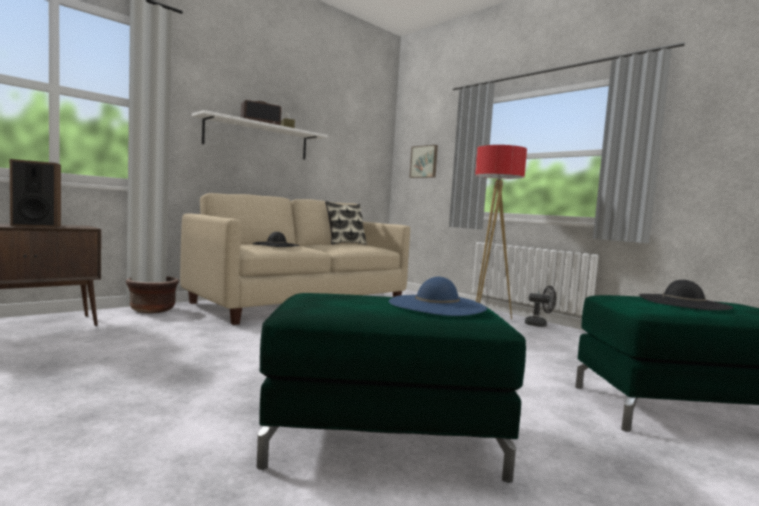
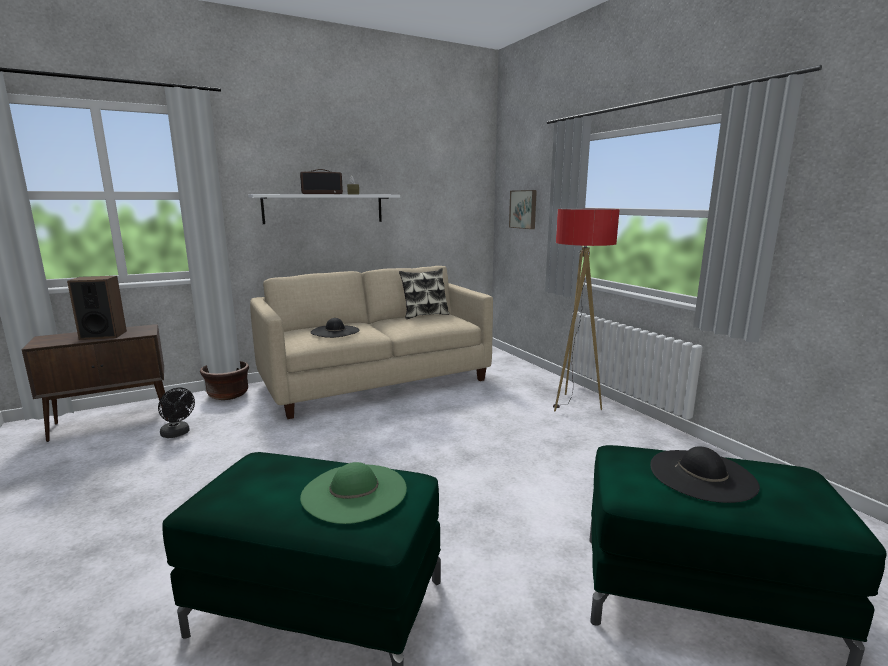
camera: 15 degrees right, 10 degrees up
blue hat [389,277,487,316] -> green hat [300,462,407,524]
black fan [525,286,556,327] -> black fan moved to [158,388,195,438]

